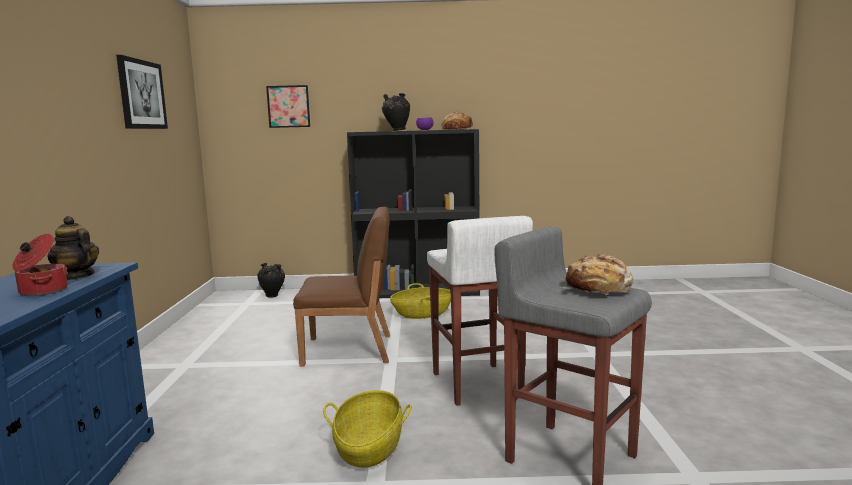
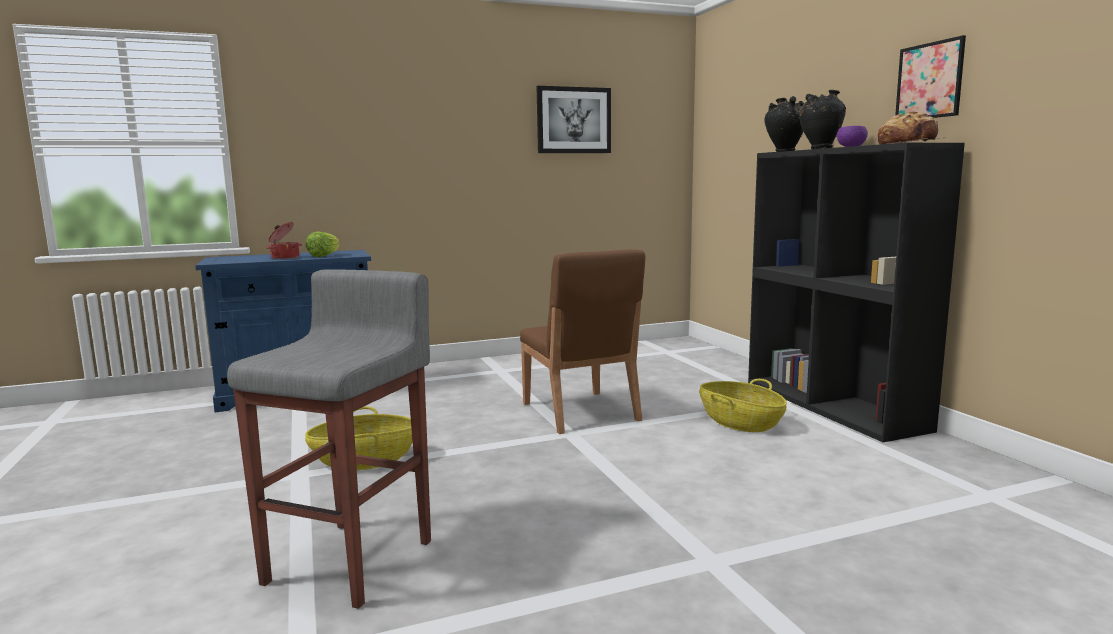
camera: 70 degrees right, 0 degrees up
teapot [47,216,99,280] -> lettuce [306,231,339,257]
black vase [257,263,285,298] -> black vase moved to [765,96,804,152]
picture [266,85,310,128] -> picture moved to [895,35,966,118]
white stool [427,216,533,406] -> none
bread [561,253,634,295] -> none

